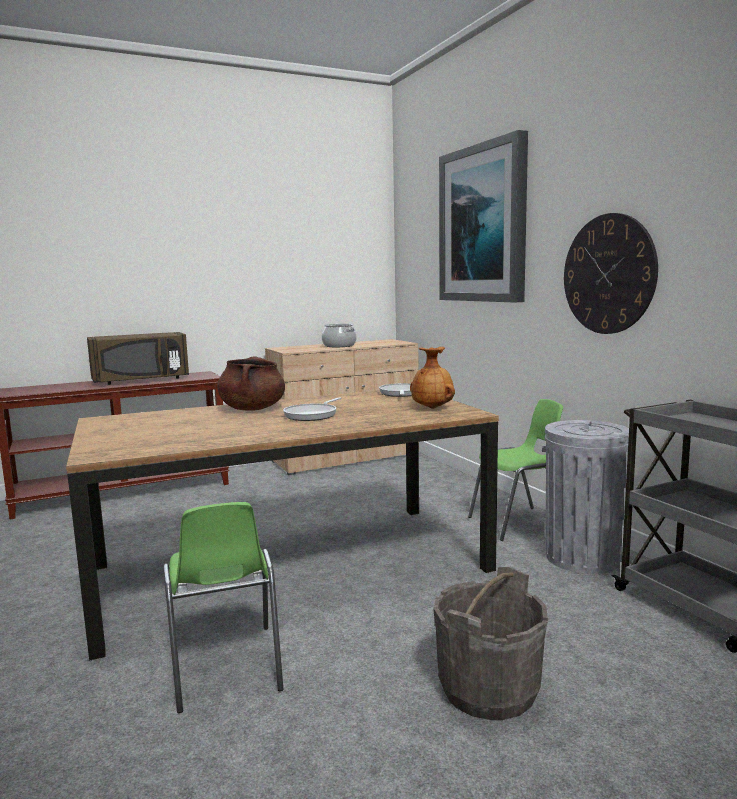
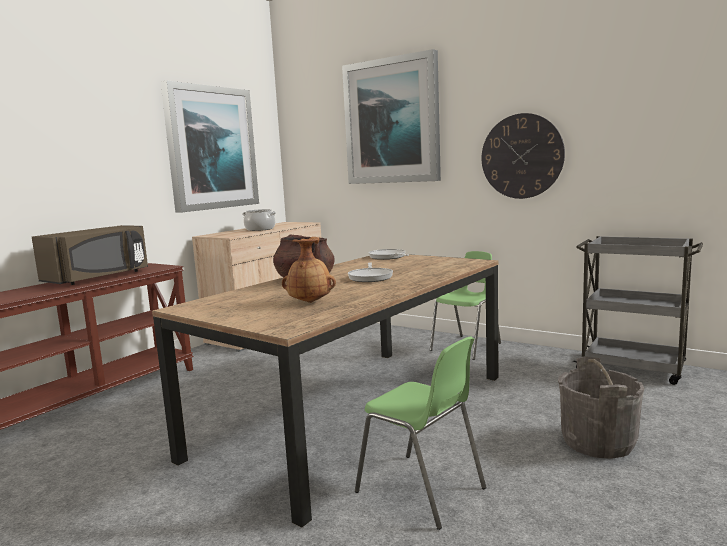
camera: 30 degrees left, 0 degrees up
brown vase [410,347,455,409] -> brown vase moved to [282,237,336,303]
grey trash can [542,420,629,574] -> none
none -> picture [161,80,259,213]

